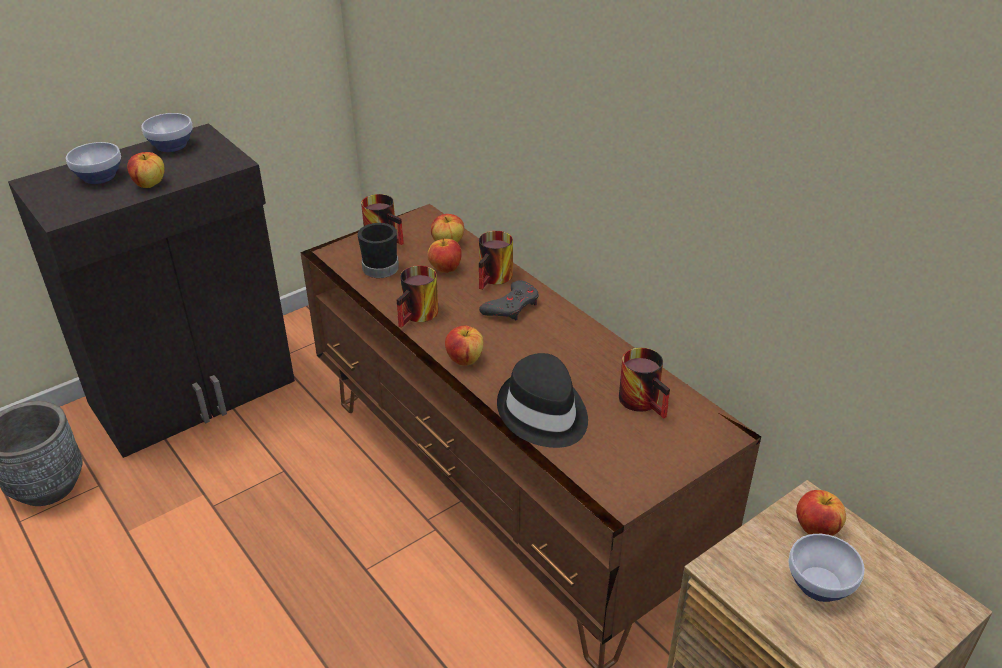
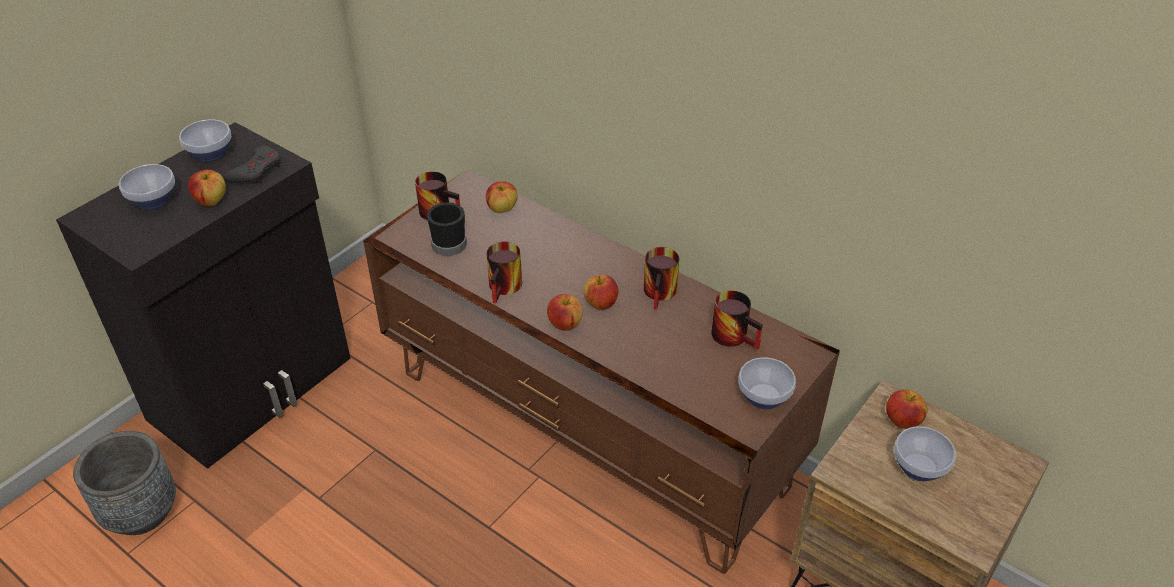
camera: 15 degrees left, 5 degrees up
apple [428,237,462,273] -> apple moved to [584,275,618,310]
mug [479,231,513,290] -> mug moved to [644,247,679,309]
grey game controller [479,280,539,320] -> grey game controller moved to [224,146,280,184]
black hat [497,353,588,448] -> none
none -> bowl [738,357,796,409]

